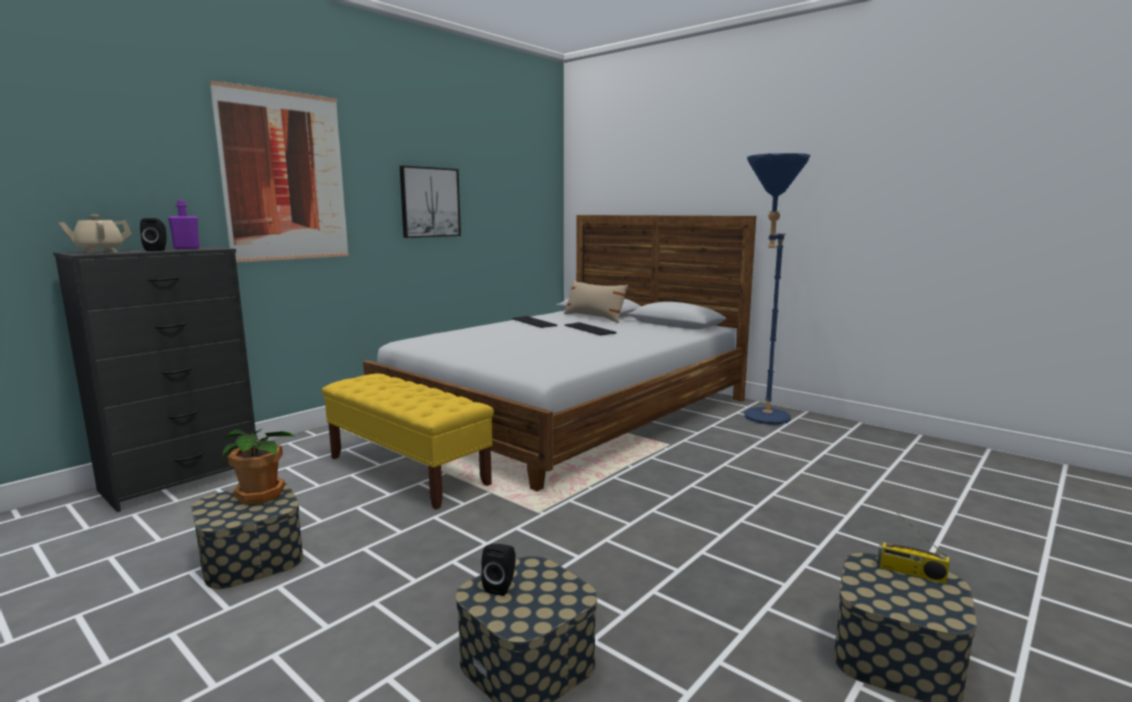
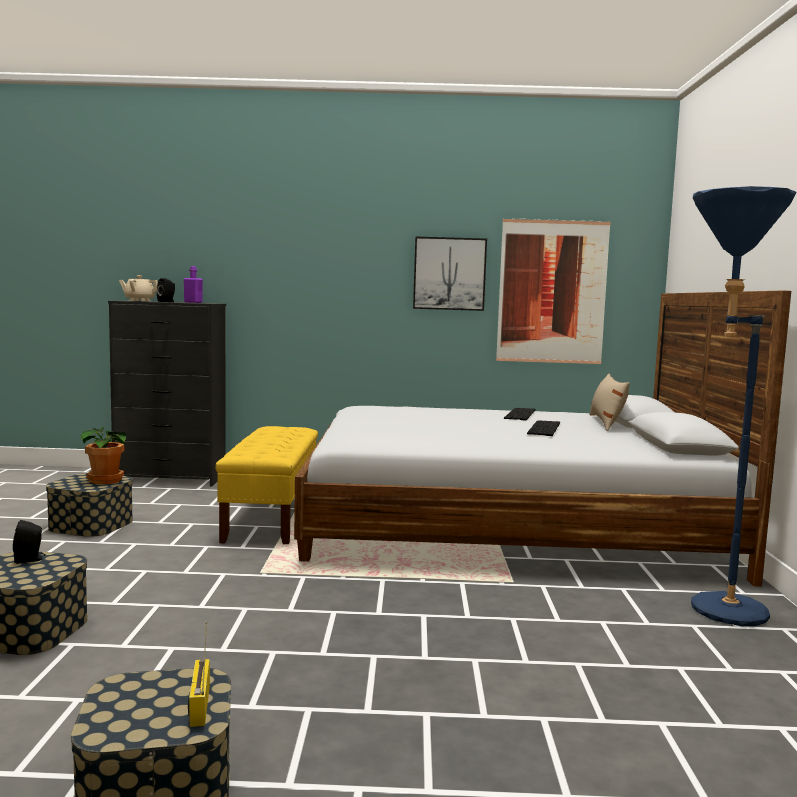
camera: 50 degrees right, 5 degrees down
picture [209,81,349,262] -> picture moved to [496,218,611,364]

